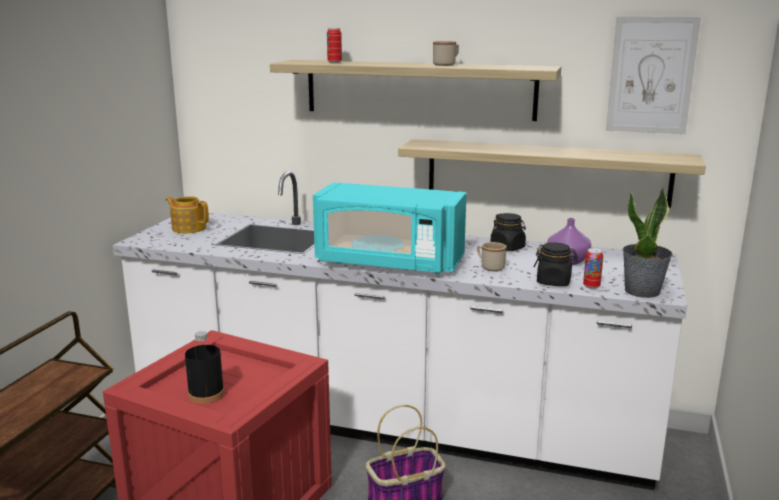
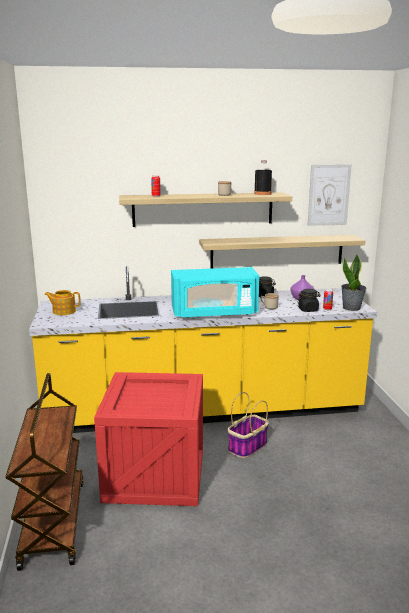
camera: 25 degrees left, 0 degrees up
white counter [113,171,687,490] -> yellow counter [29,266,377,433]
black bottle [185,331,224,404] -> black bottle moved to [254,160,272,195]

